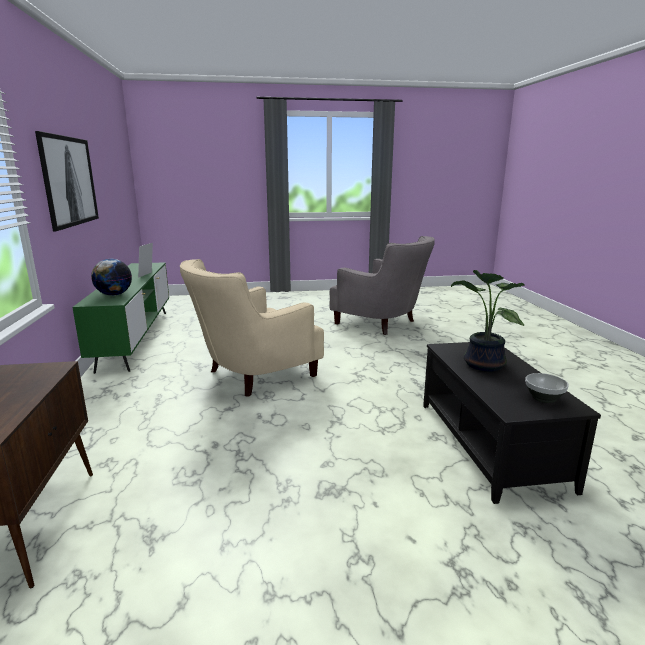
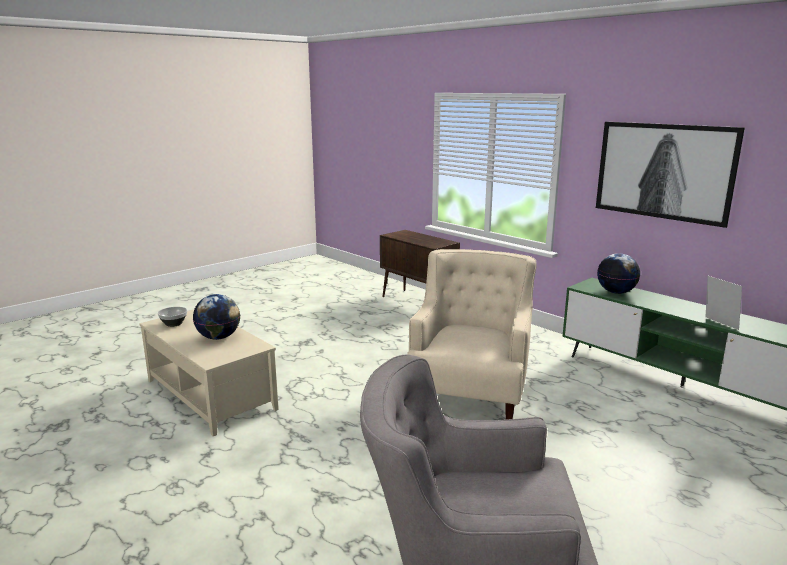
camera: 145 degrees right, 0 degrees up
black coffee table [423,342,601,504] -> beige coffee table [139,310,279,436]
potted plant [451,270,525,371] -> globe [193,294,240,340]

